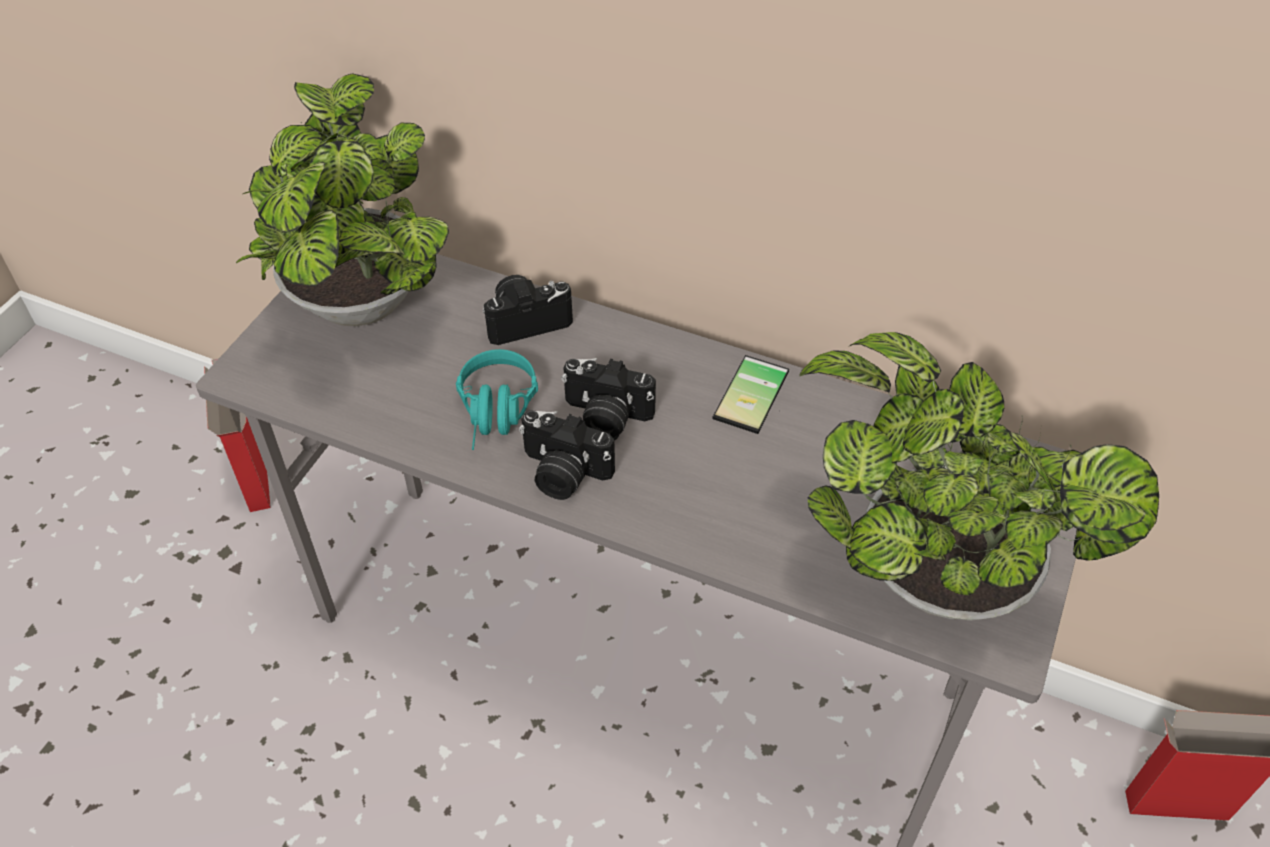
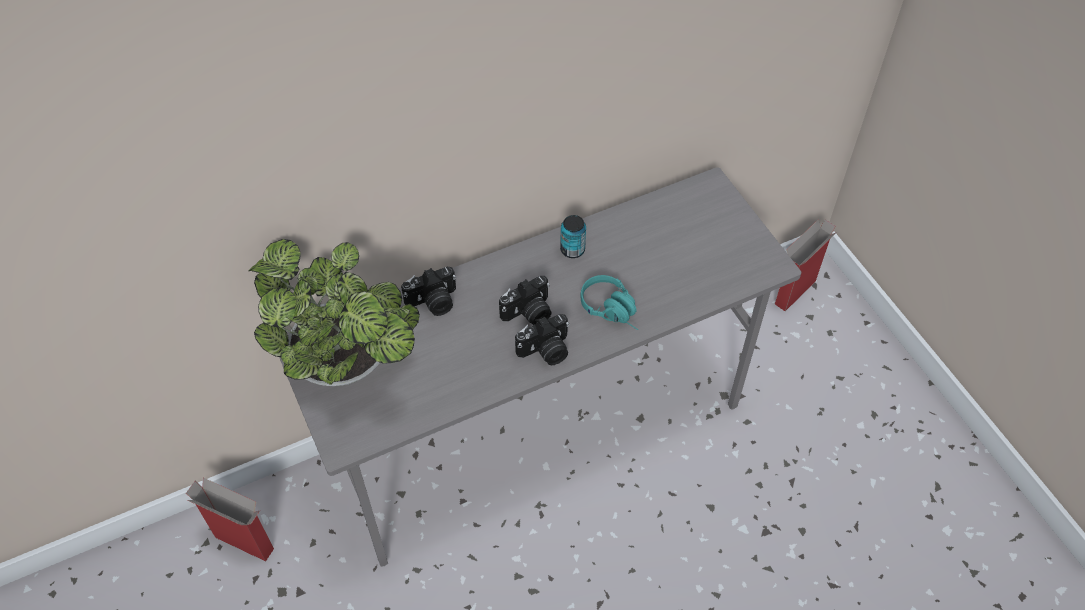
camera: 50 degrees left, 5 degrees up
turquoise headphones [456,349,538,450] -> turquoise headphones moved to [580,275,638,330]
camera [483,275,573,345] -> camera turned 135 degrees counterclockwise [401,267,456,316]
phone [712,355,789,434] -> can [560,215,586,258]
potted plant [799,332,1159,621] -> none

